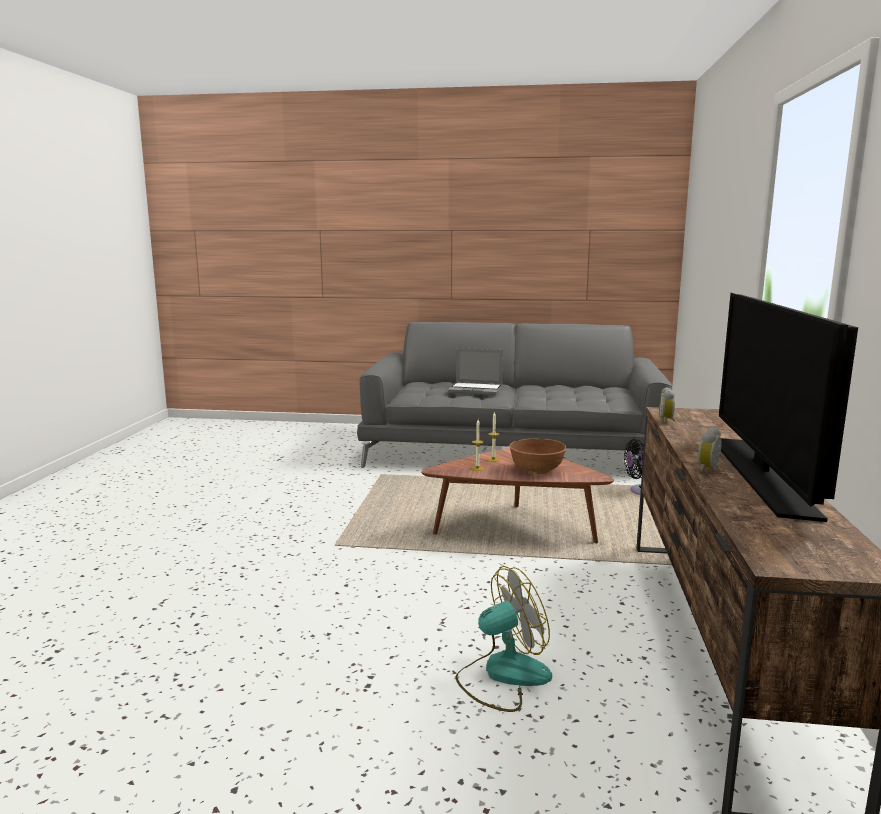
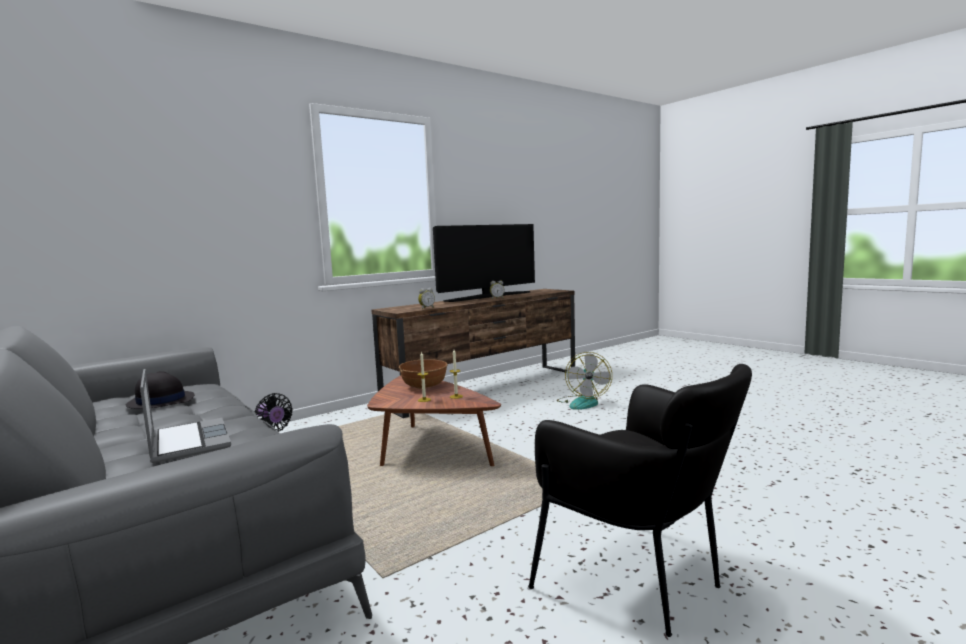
camera: 135 degrees left, 5 degrees down
fan [455,566,552,712] -> fan turned 105 degrees counterclockwise [557,352,612,410]
none -> black hat [126,371,195,409]
none -> black armchair [528,364,752,637]

